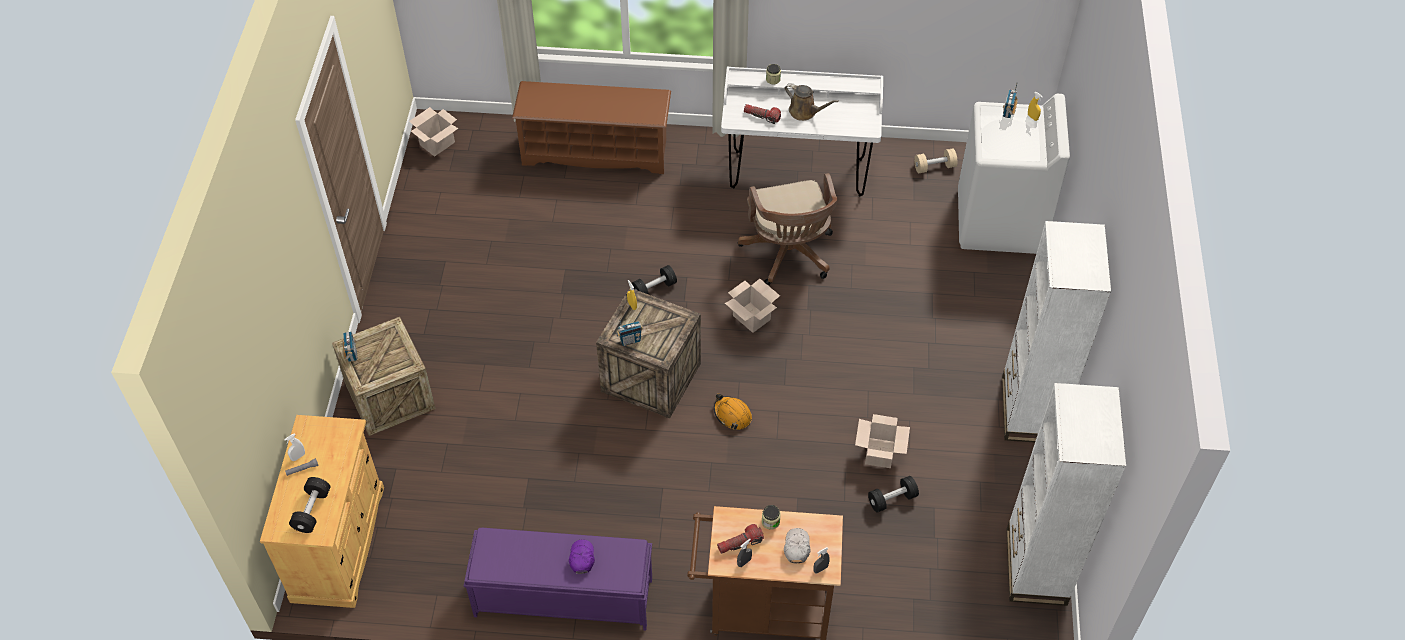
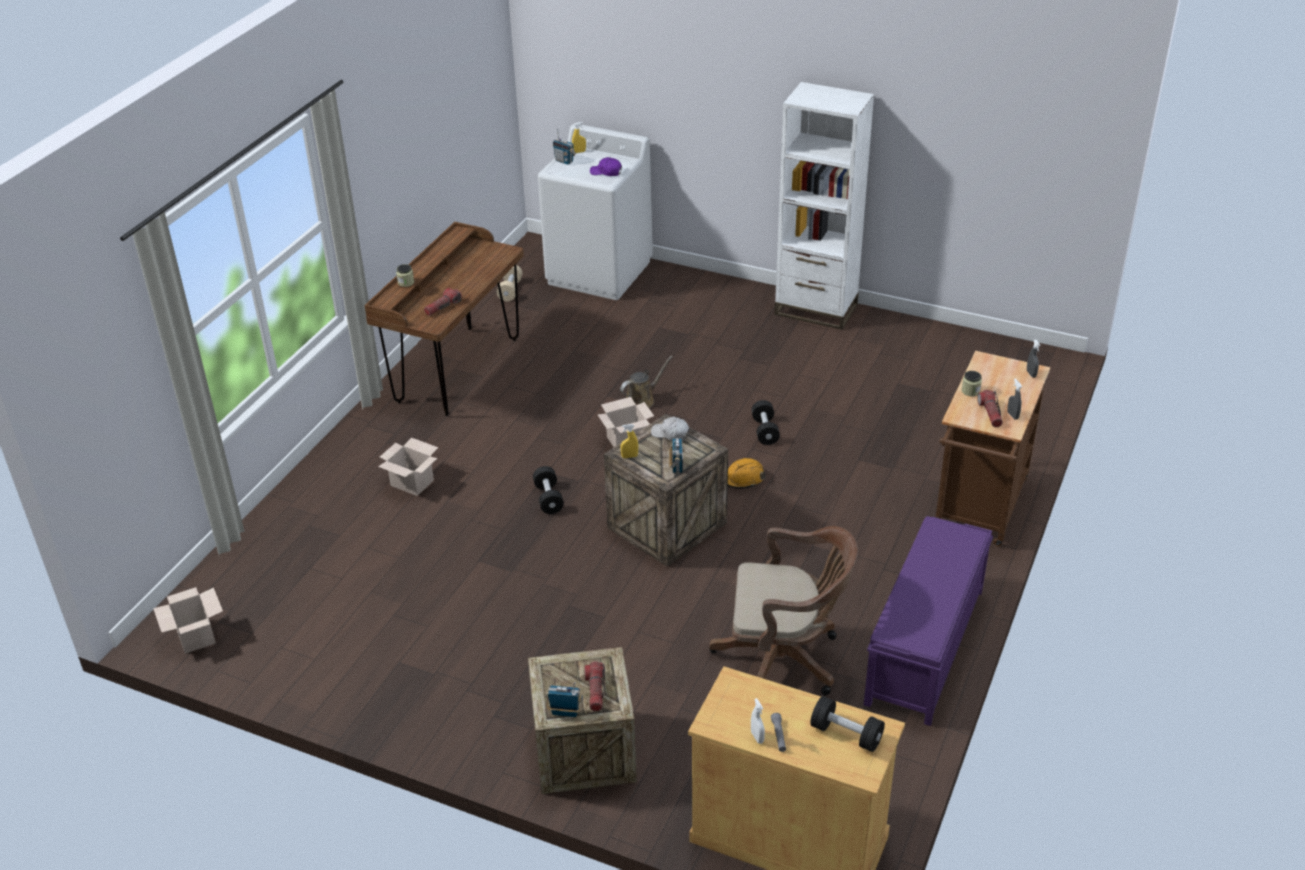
camera: 70 degrees left, 15 degrees down
brown shoe rack [512,81,671,174] -> none
purple cap [569,539,595,574] -> purple cap moved to [590,157,622,176]
white desk [721,67,883,197] -> brown desk [364,222,524,416]
brown office chair [738,173,838,285] -> brown office chair moved to [709,526,858,695]
white cap [784,528,811,563] -> white cap moved to [651,417,690,441]
brown watering can [785,83,839,121] -> brown watering can moved to [620,356,673,408]
cardboard box [855,414,910,468] -> cardboard box moved to [378,438,438,496]
black dumbbell [868,476,919,513] -> black dumbbell moved to [751,400,780,445]
white bookcase [1007,383,1126,606] -> none
none -> flashlight [585,662,605,711]

